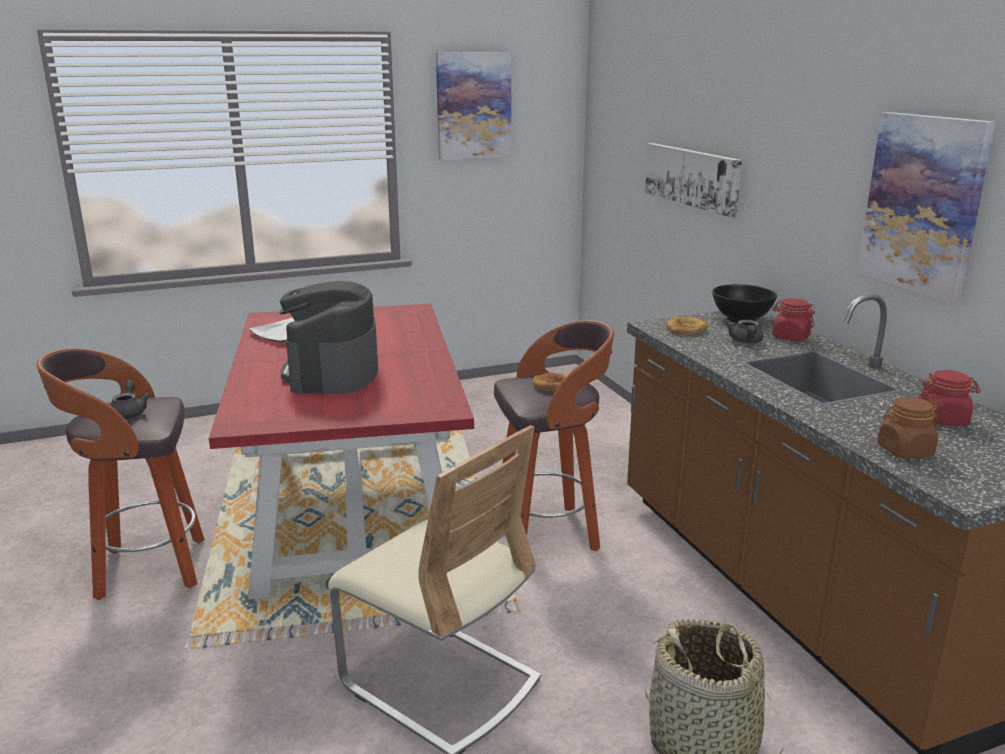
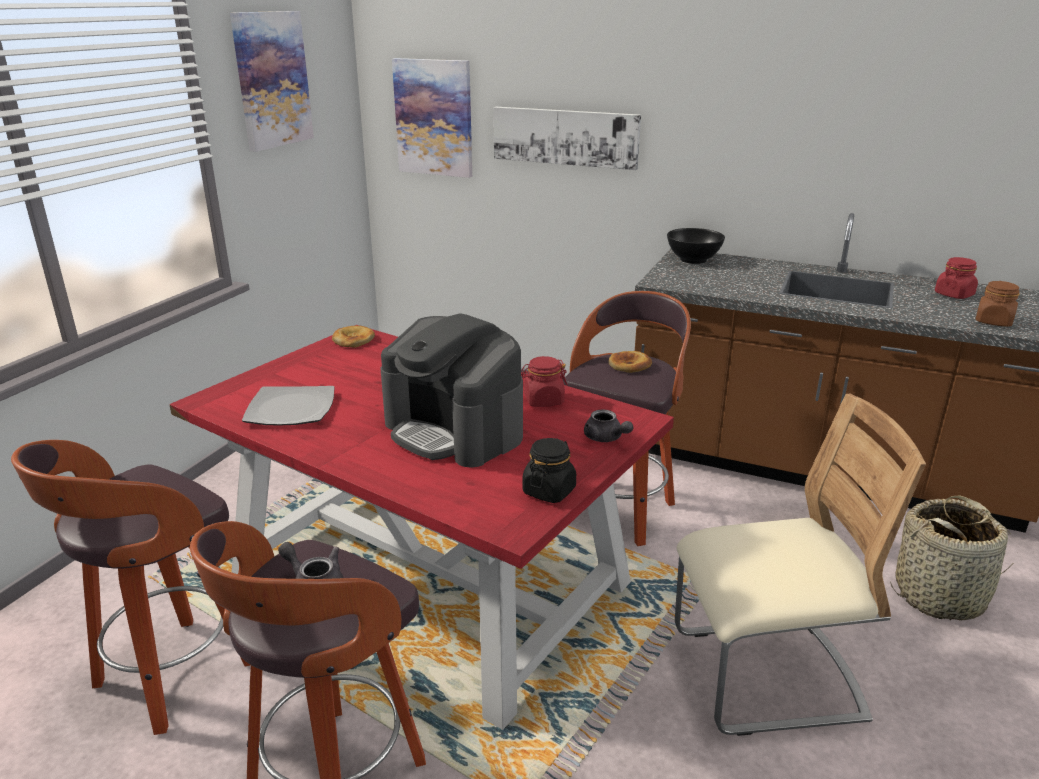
camera: 45 degrees left, 5 degrees up
bread [666,316,708,335] -> bread moved to [332,325,375,348]
grey teapot [726,320,763,344] -> grey teapot moved to [584,410,633,442]
red jar [772,298,815,341] -> red jar moved to [521,356,568,407]
picture [857,112,996,303] -> picture moved to [392,58,472,178]
none -> stool [11,440,251,735]
none -> black jar [522,438,576,503]

